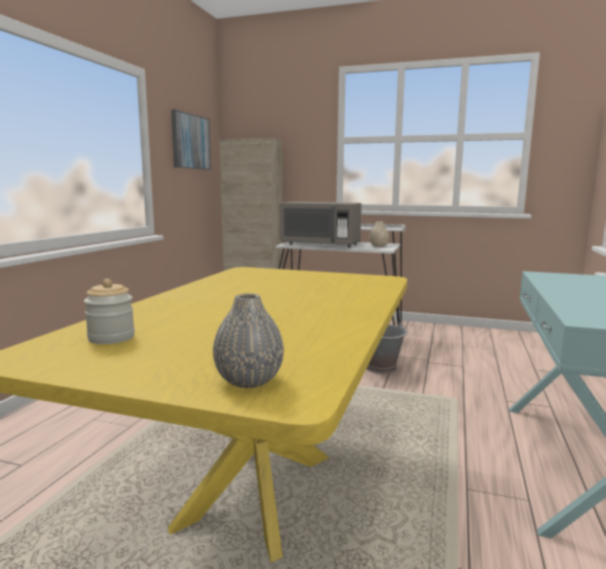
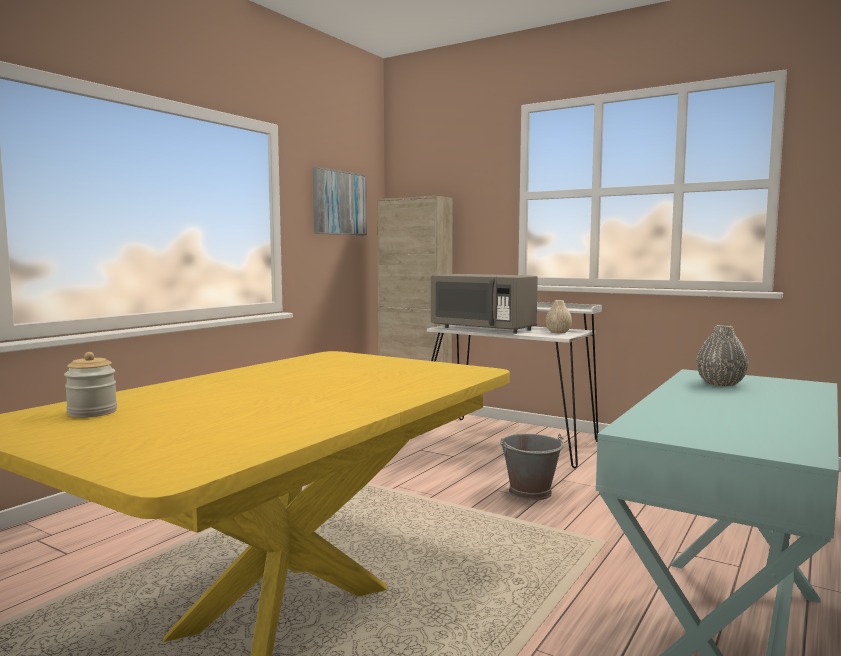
camera: 15 degrees right, 5 degrees down
grey vase [213,293,284,388] -> grey vase moved to [696,325,748,386]

